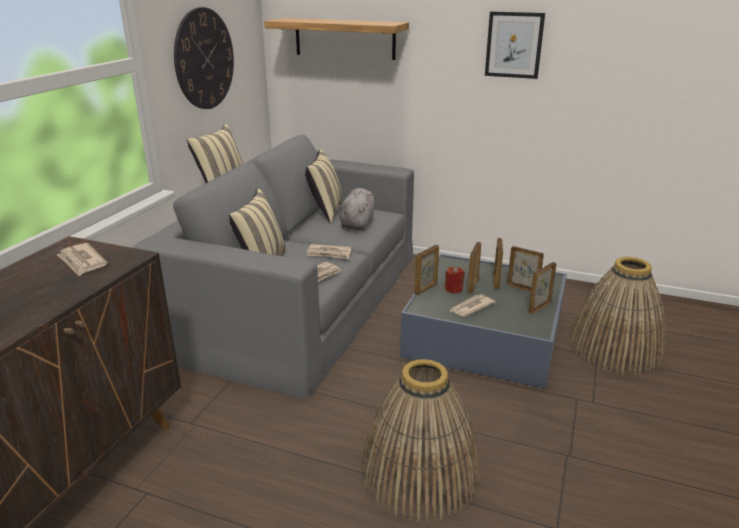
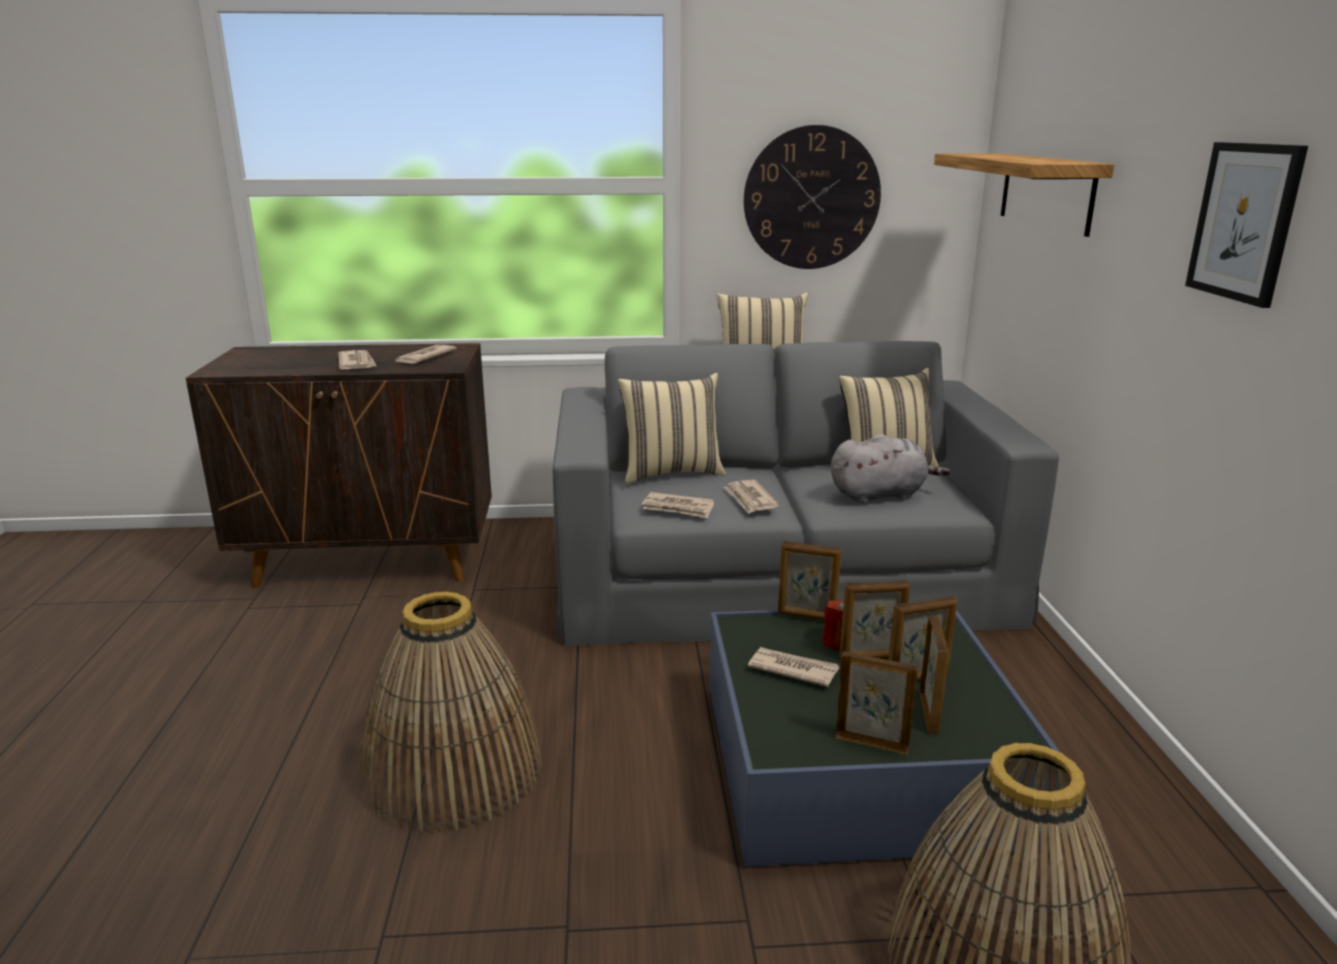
camera: 65 degrees right, 5 degrees down
none -> newspaper [338,350,376,369]

